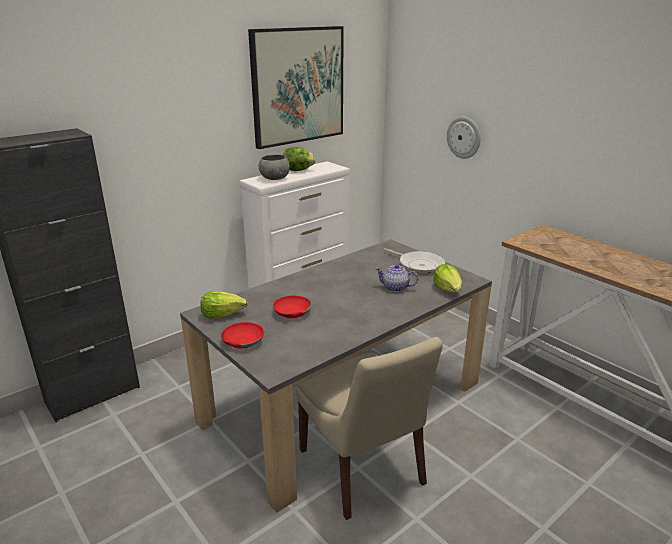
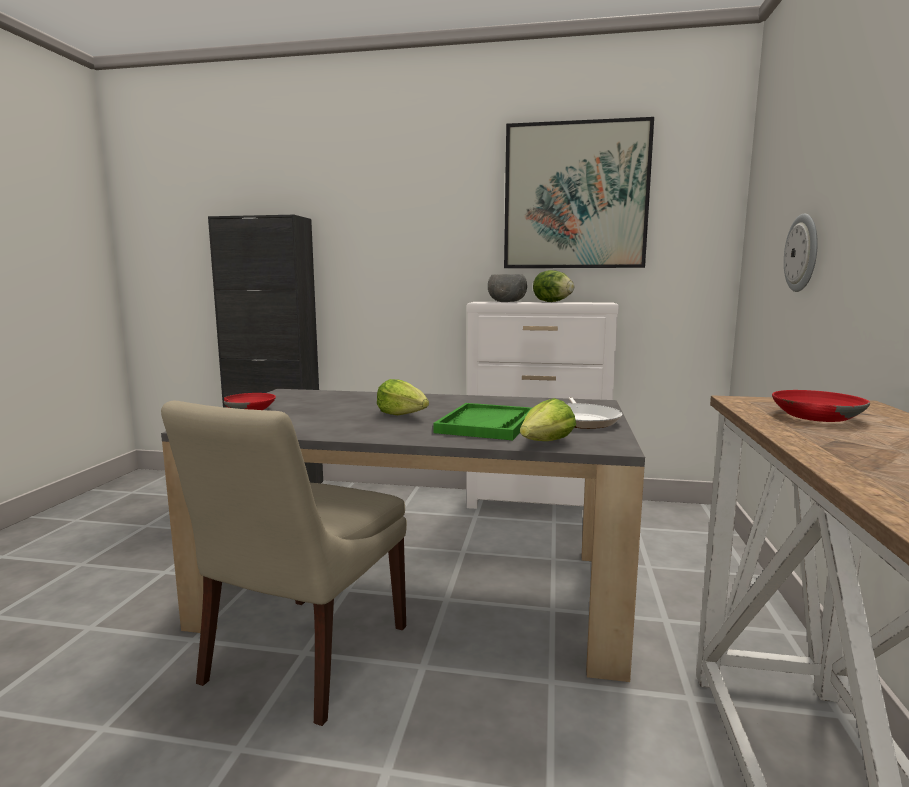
camera: 50 degrees right, 15 degrees down
lettuce [200,291,248,319] -> lettuce moved to [377,379,429,415]
red bowl [273,295,312,318] -> red bowl moved to [772,390,870,422]
teapot [375,264,418,292] -> green tray [433,403,532,440]

